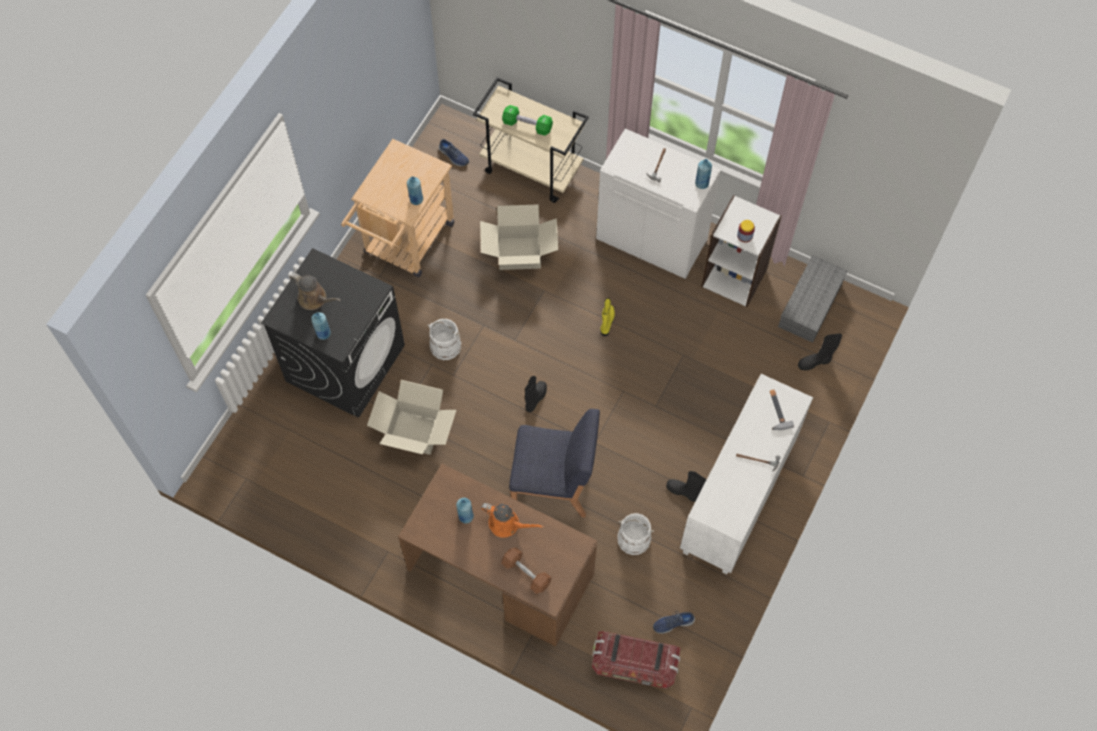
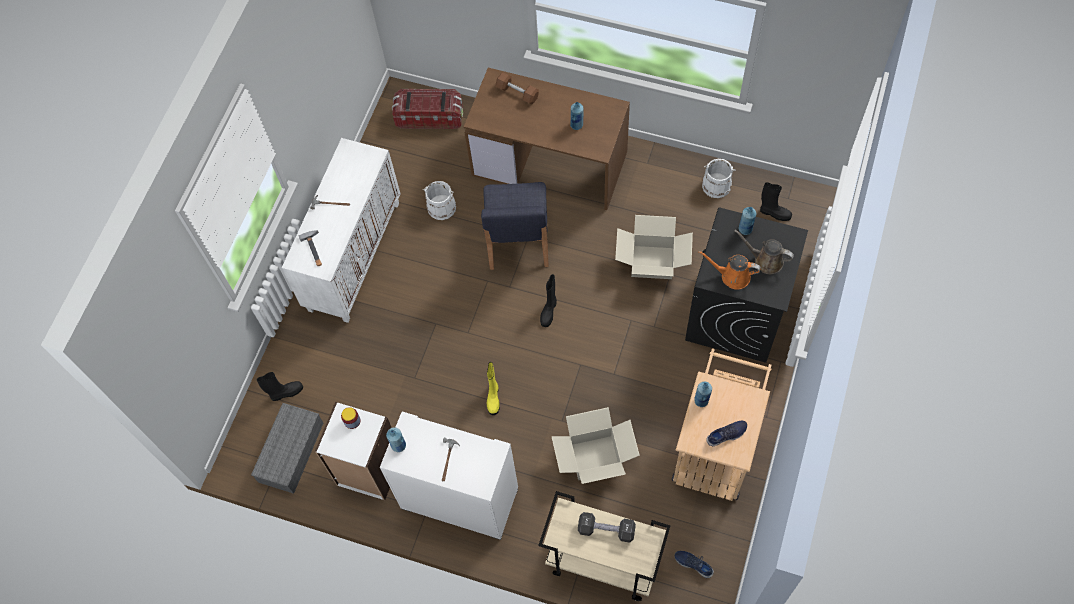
camera: 175 degrees right, 0 degrees up
white bucket [428,319,461,360] -> white bucket moved to [702,159,735,198]
orange watering can [481,503,544,538] -> orange watering can moved to [698,251,761,290]
green dumbbell [502,105,553,136] -> black dumbbell [578,512,636,543]
blue chair [509,409,600,518] -> blue chair turned 90 degrees counterclockwise [481,182,549,270]
blue shoe [653,611,695,634] -> blue shoe moved to [706,420,747,446]
black boot [666,471,706,502] -> black boot moved to [760,182,792,221]

